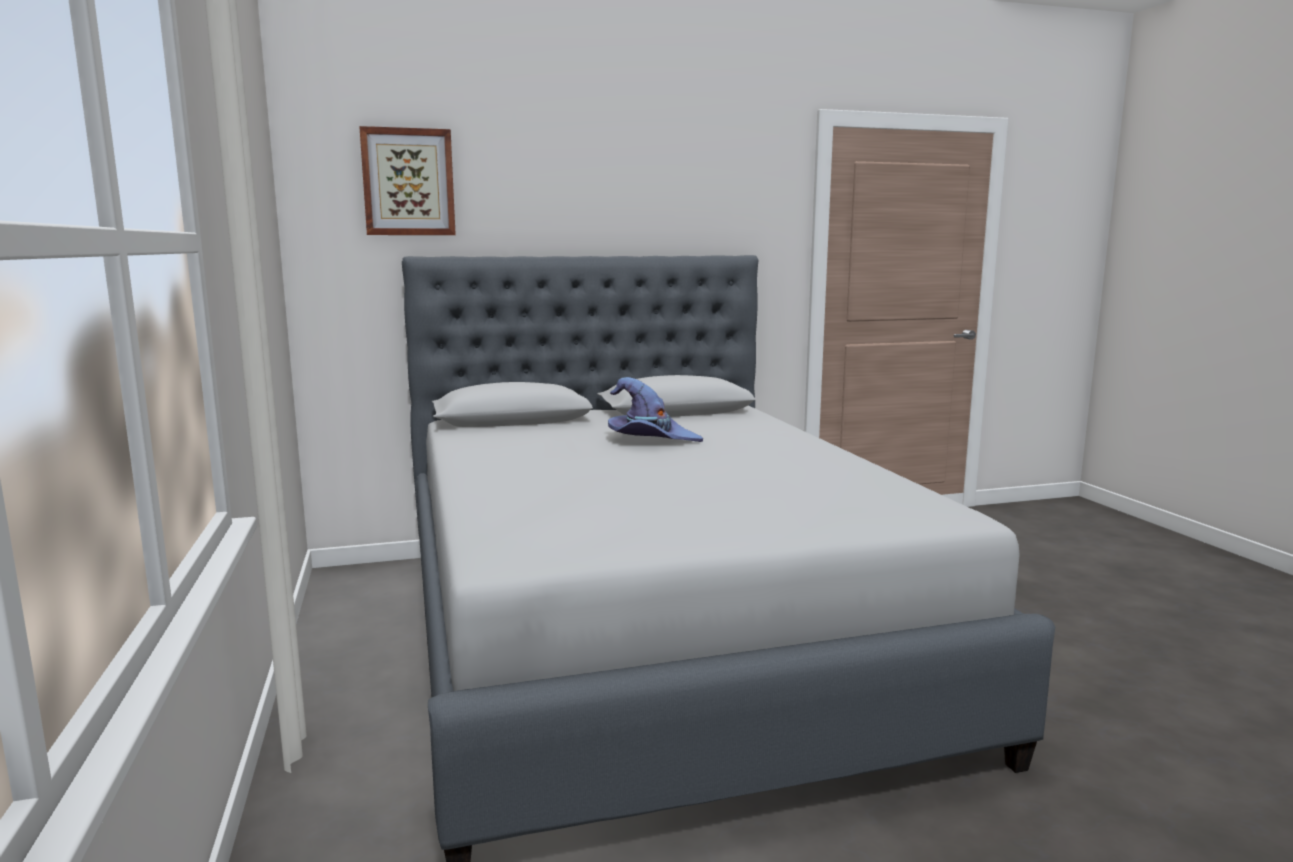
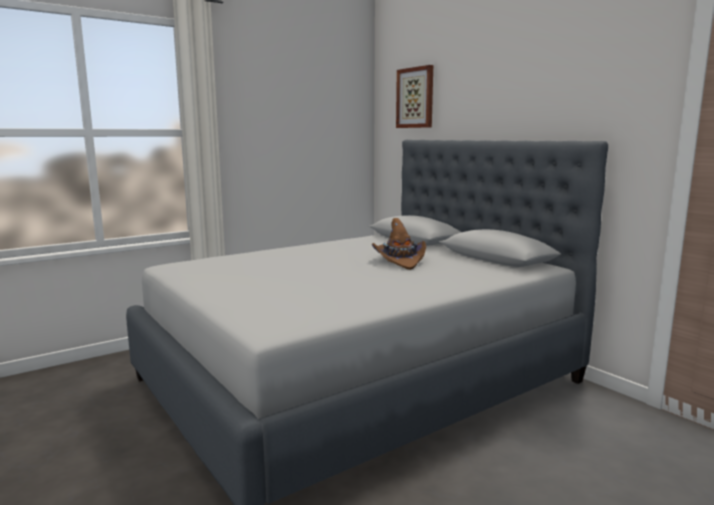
camera: 70 degrees right, 0 degrees up
purple hat [608,377,703,442] -> brown hat [372,218,426,270]

